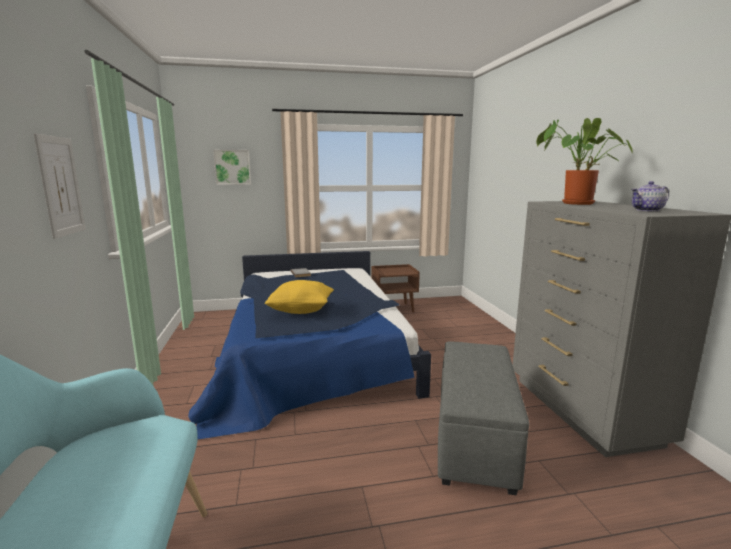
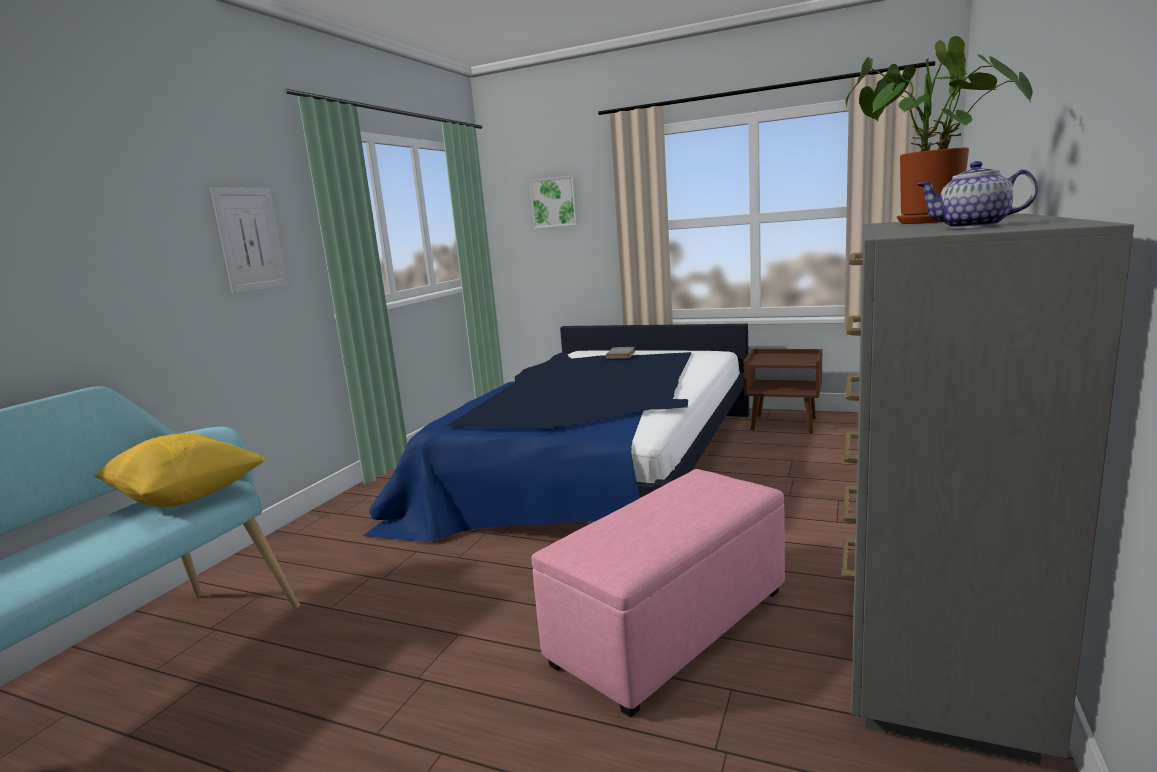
camera: 35 degrees right, 0 degrees up
yellow pillow [264,280,334,314] -> yellow pillow moved to [94,433,266,507]
grey ottoman [438,341,529,495] -> pink ottoman [531,469,785,718]

